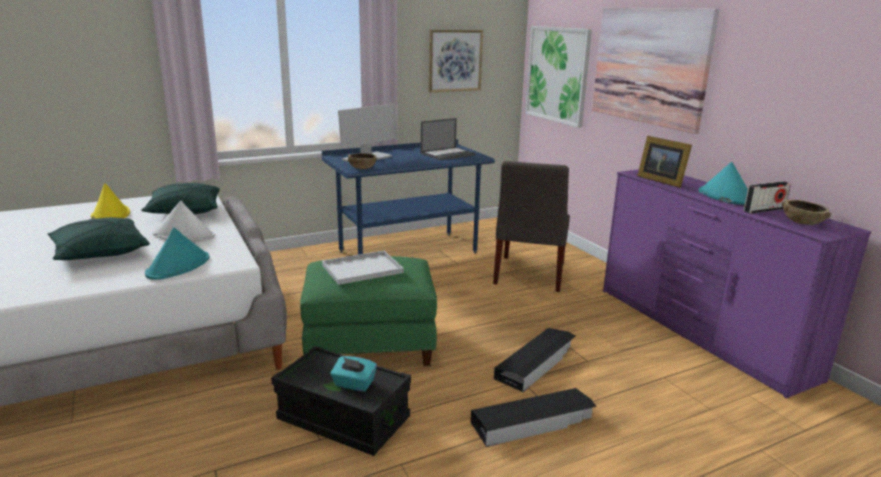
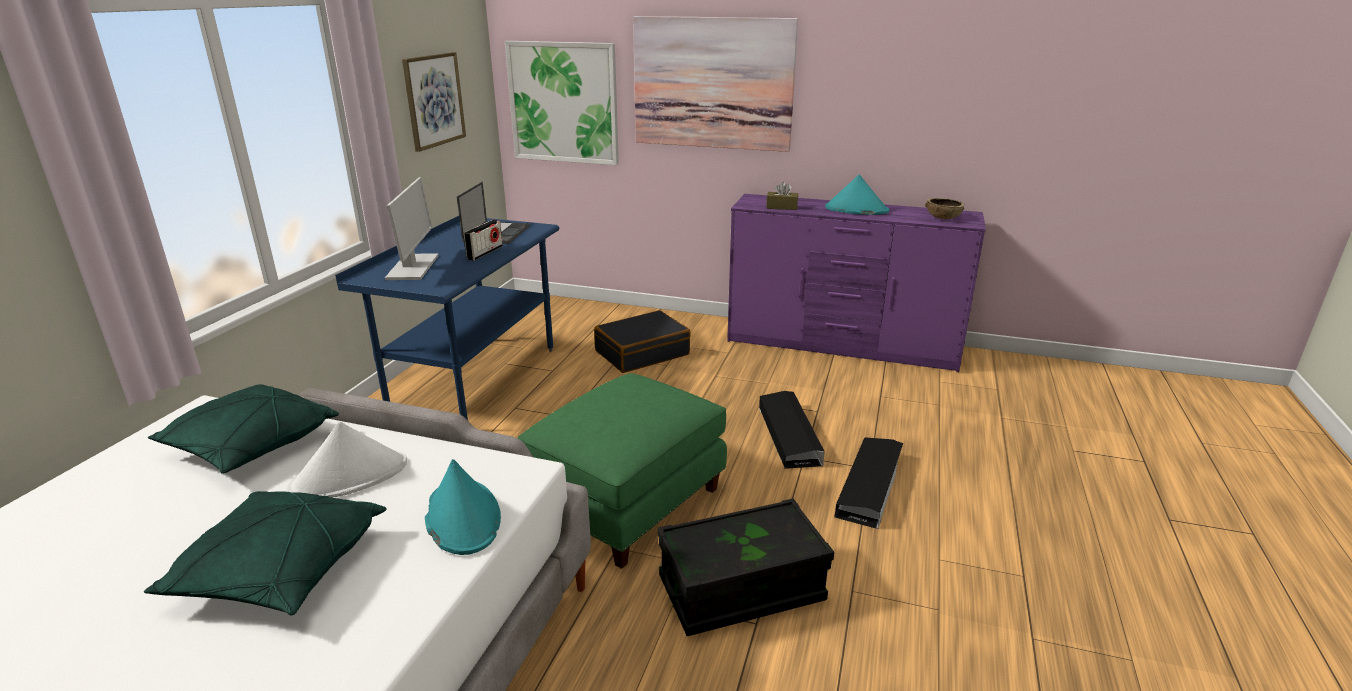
camera: 45 degrees left, 5 degrees up
yellow hat [91,183,130,219] -> none
white tray [322,251,404,285] -> none
turquoise tissue box [330,356,377,392] -> none
brown bowl [348,153,377,169] -> none
grey chair [493,161,570,292] -> black suitcase [594,310,691,373]
picture frame [637,136,692,188] -> brown tissue box [766,182,798,210]
radio [743,181,791,213] -> radio moved to [464,220,503,261]

